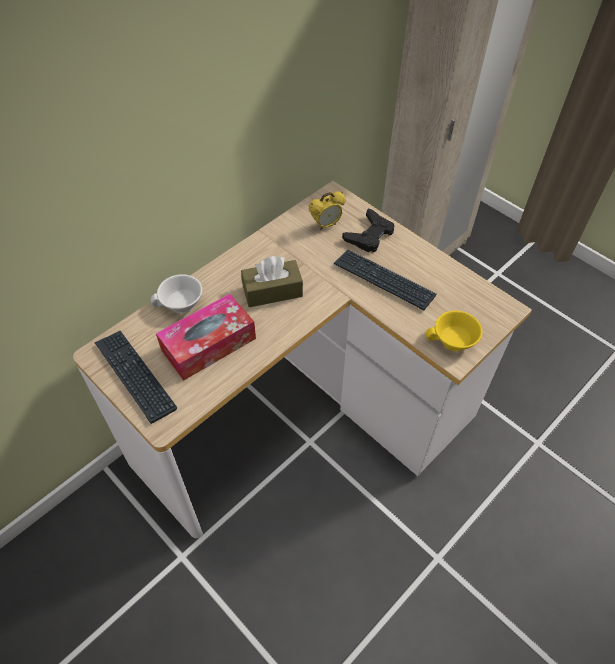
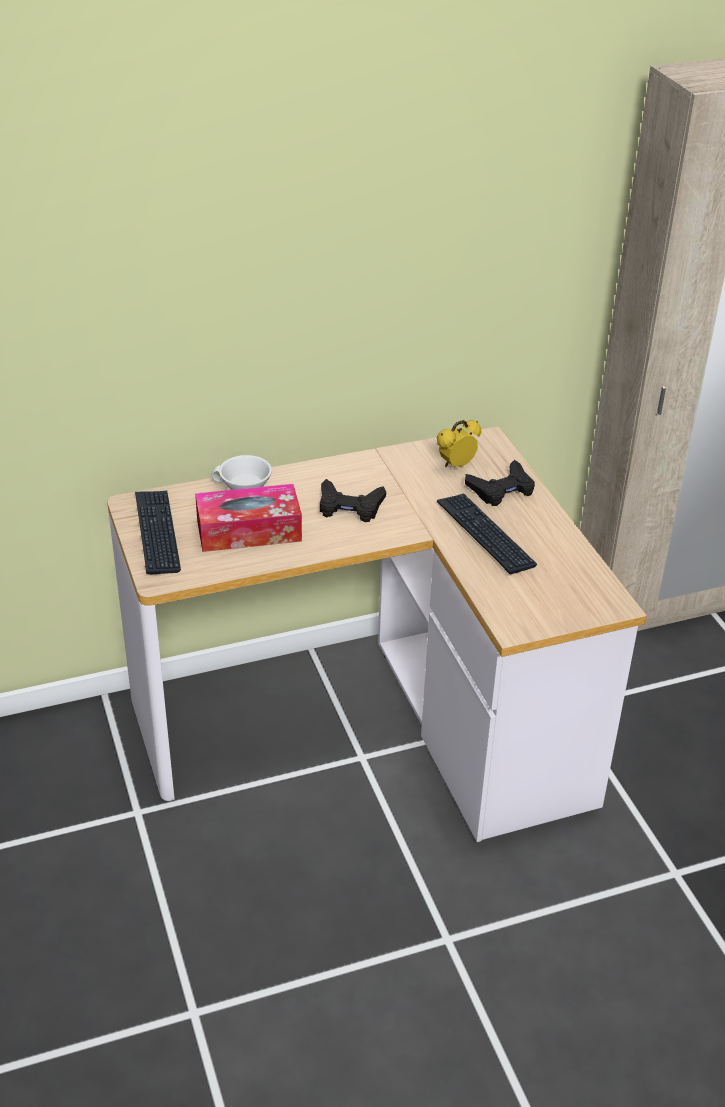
camera: 25 degrees right, 15 degrees down
brown tissue box [241,256,303,307] -> black game controller [320,479,386,522]
alarm clock [309,191,345,230] -> alarm clock turned 150 degrees clockwise [437,420,481,467]
yellow cup [426,310,482,351] -> none

